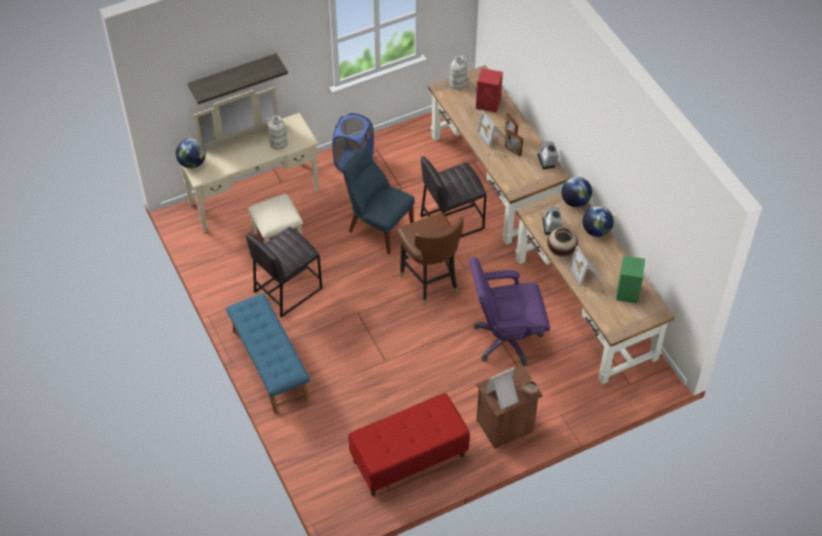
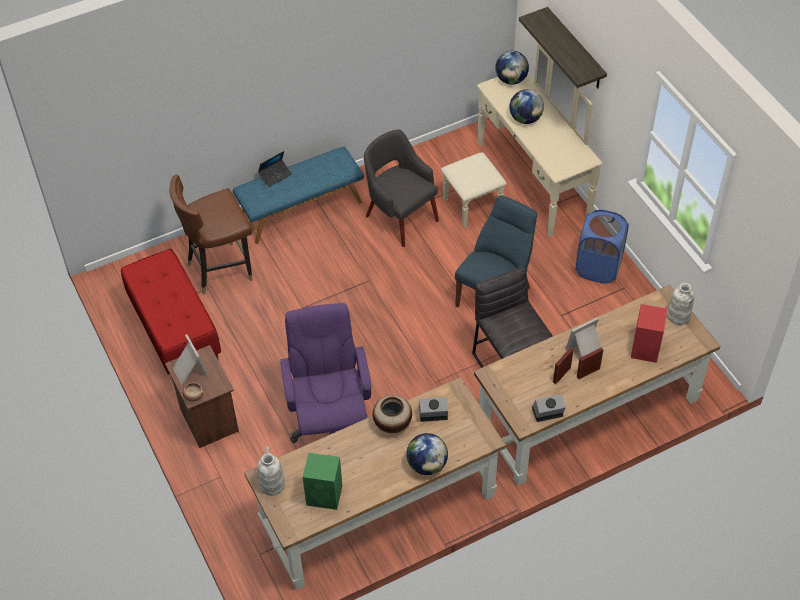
camera: 90 degrees right, 0 degrees up
grey stool [245,227,322,317] -> grey armchair [364,130,439,247]
white vase [265,115,288,150] -> white vase moved to [257,447,285,496]
brown chair [396,213,464,306] -> brown chair moved to [170,175,253,294]
globe [561,177,592,207] -> globe moved to [509,90,544,124]
picture frame [569,246,599,285] -> none
none -> laptop [258,151,292,187]

